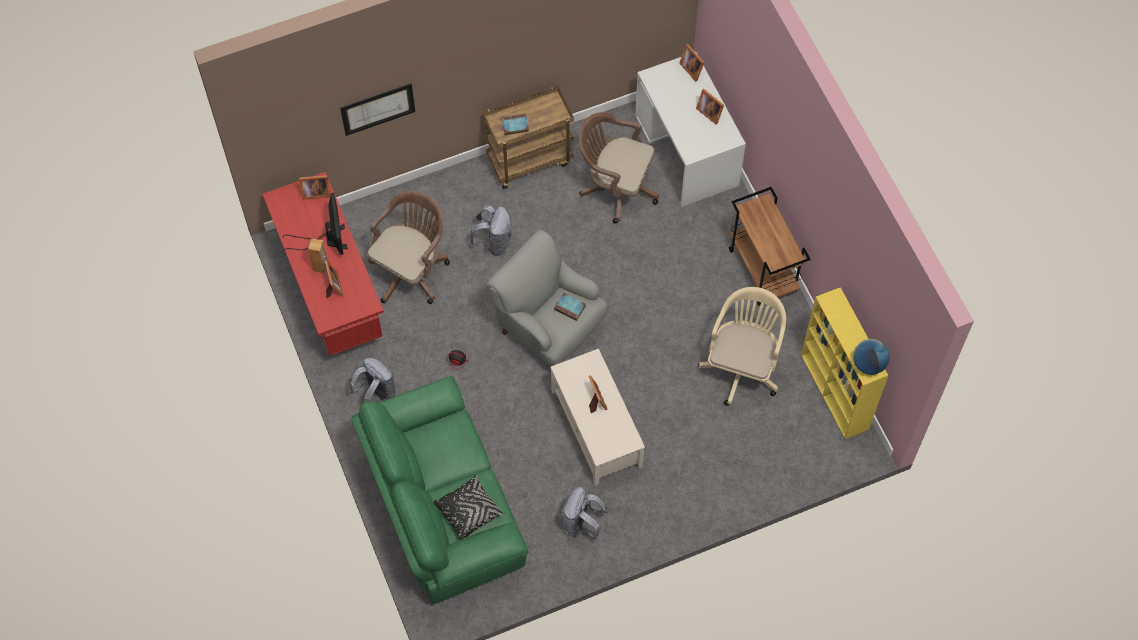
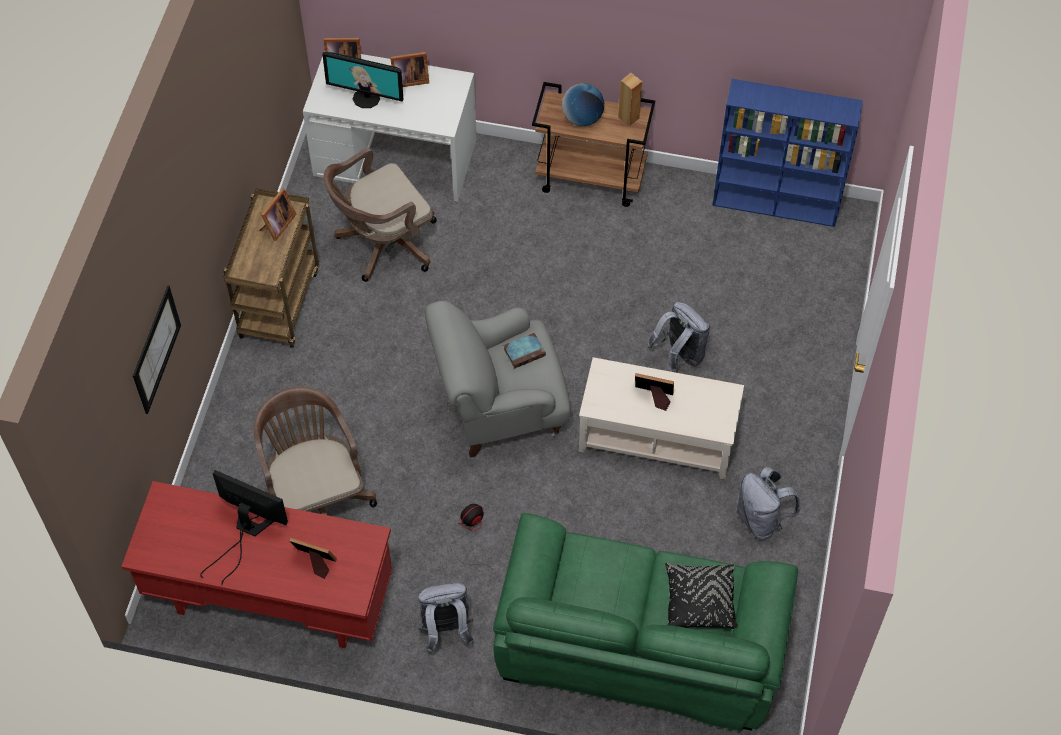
camera: 55 degrees left, 5 degrees down
picture frame [299,175,331,199] -> picture frame moved to [259,188,296,241]
brown speaker [308,239,328,273] -> brown speaker moved to [618,73,642,126]
grey backpack [470,206,512,256] -> grey backpack moved to [647,302,710,373]
book [501,113,529,135] -> none
beige office chair [698,287,786,406] -> none
yellow bookcase [801,287,889,439] -> blue bookcase [712,79,863,227]
globe [853,339,889,375] -> globe moved to [562,83,604,126]
none -> monitor [322,52,404,108]

